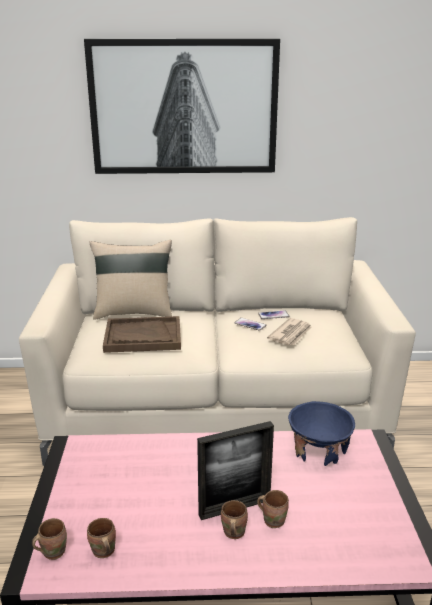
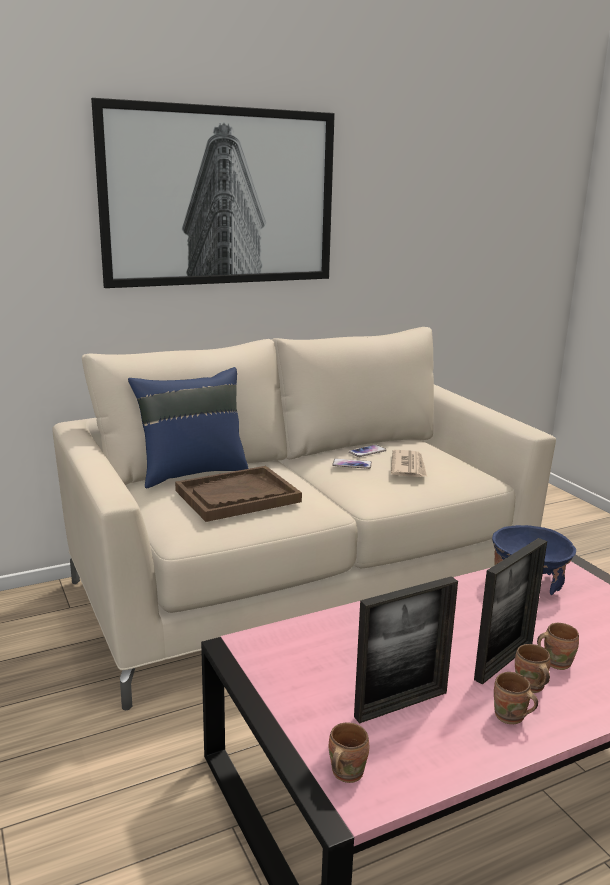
camera: 25 degrees left, 5 degrees down
brown mug [87,518,116,558] -> brown mug moved to [494,672,538,724]
beige pillow [89,240,172,320] -> blue pillow [128,367,249,488]
none -> picture frame [354,576,458,724]

